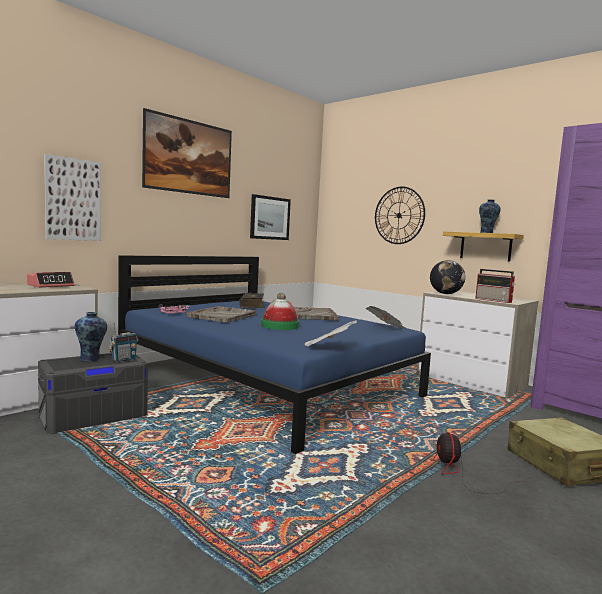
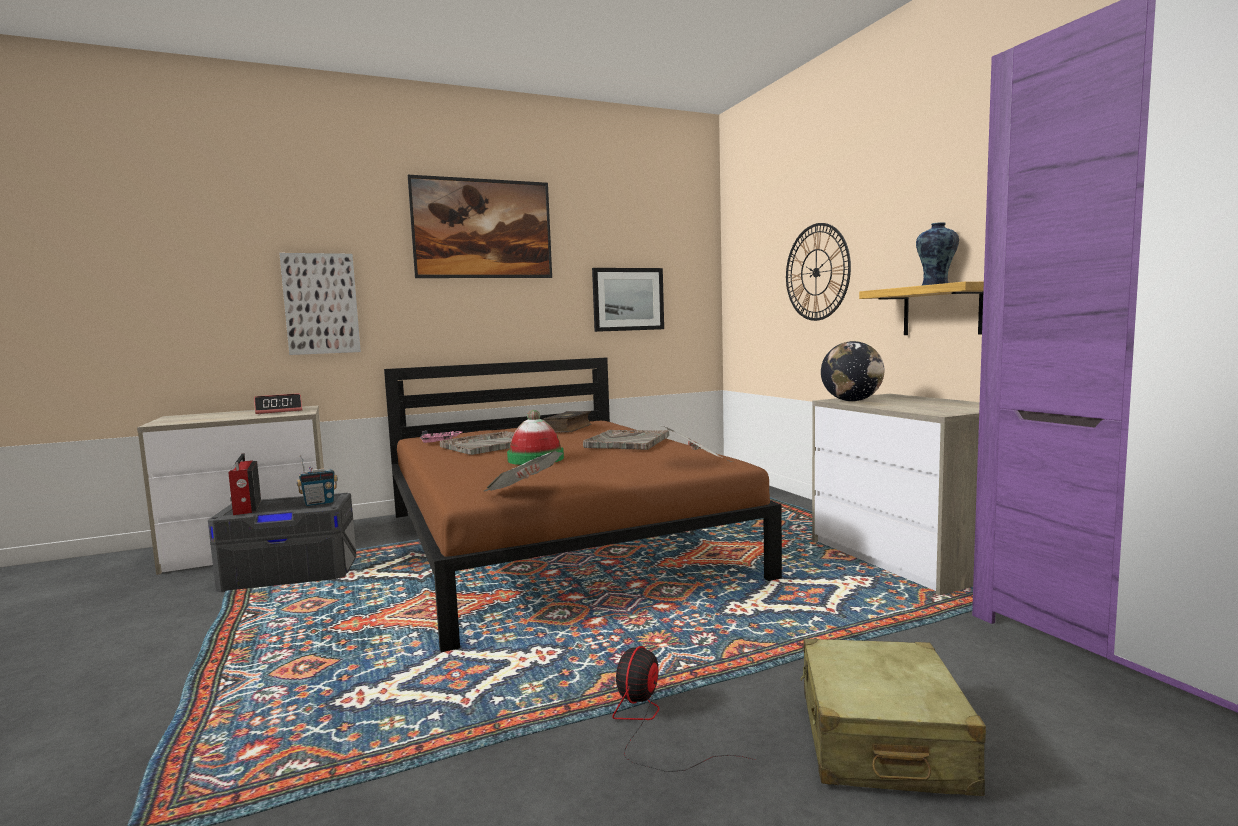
camera: 25 degrees right, 0 degrees up
vase [75,312,107,361] -> none
blue bed [118,255,431,454] -> brown bed [384,358,782,652]
radio [475,269,515,303] -> radio moved to [228,453,261,515]

